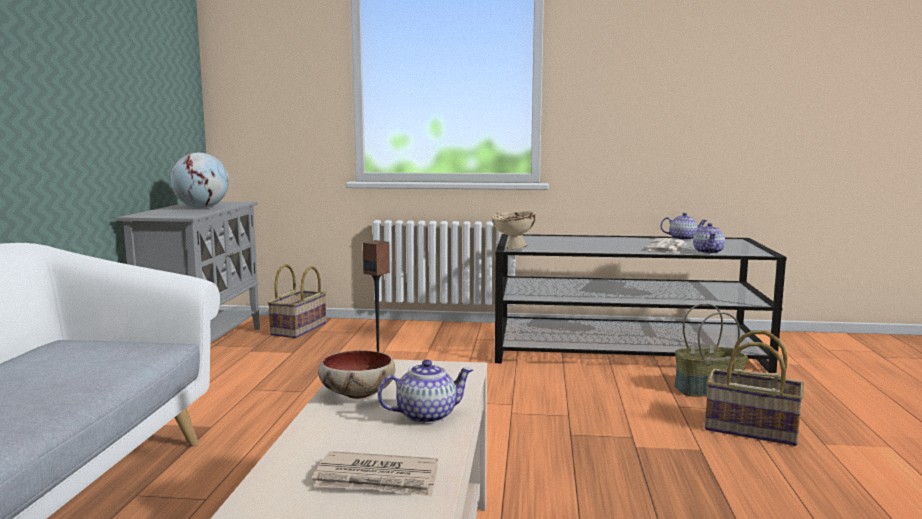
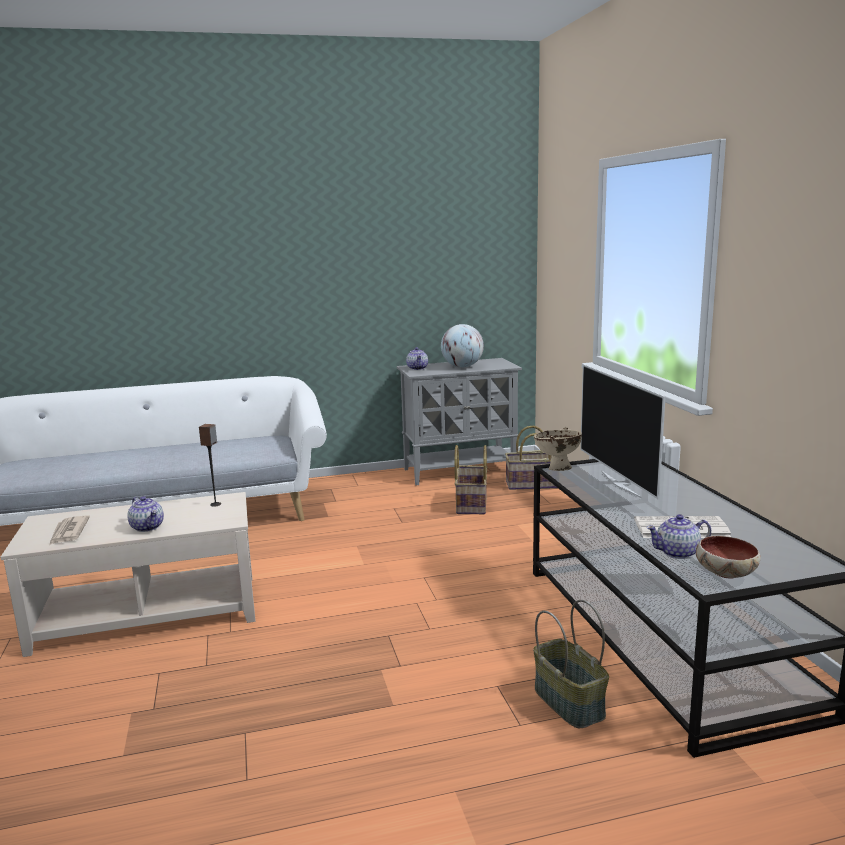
camera: 70 degrees right, 5 degrees up
bowl [319,350,395,399] -> bowl moved to [696,536,760,579]
teapot [660,213,708,240] -> teapot moved to [406,347,428,370]
basket [705,330,804,446] -> basket moved to [454,445,487,514]
none -> television [580,364,666,500]

